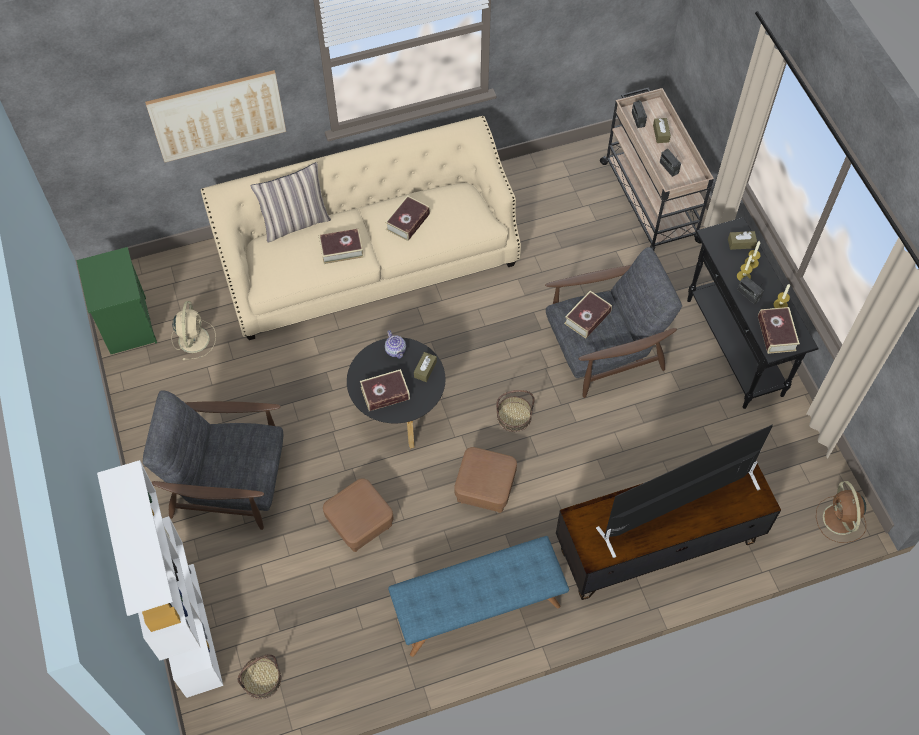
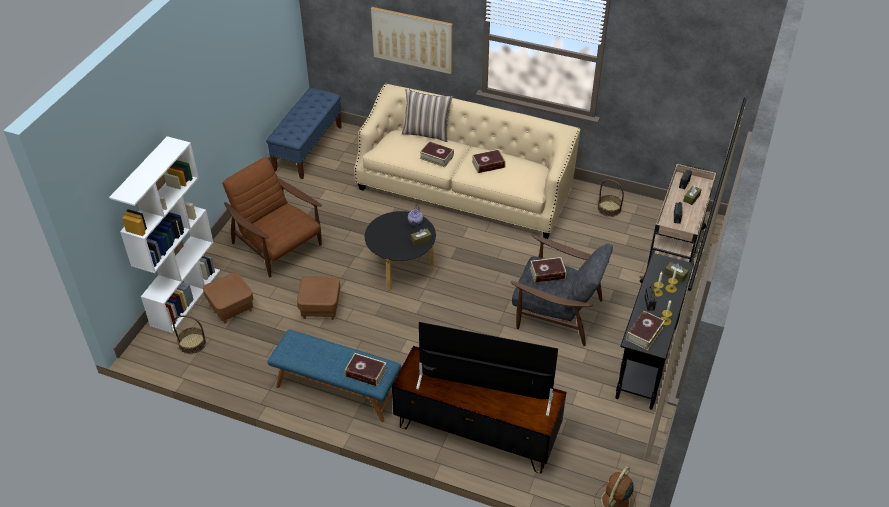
camera: 40 degrees right, 15 degrees down
green nightstand [77,247,157,354] -> blue bench [266,88,342,179]
grey armchair [143,390,283,530] -> brown armchair [222,157,322,278]
beige fan [171,301,216,360] -> none
book [360,369,410,411] -> book moved to [345,353,387,387]
brown ottoman [454,447,517,513] -> brown ottoman moved to [203,273,253,323]
basket [496,390,535,432] -> basket moved to [597,179,624,217]

